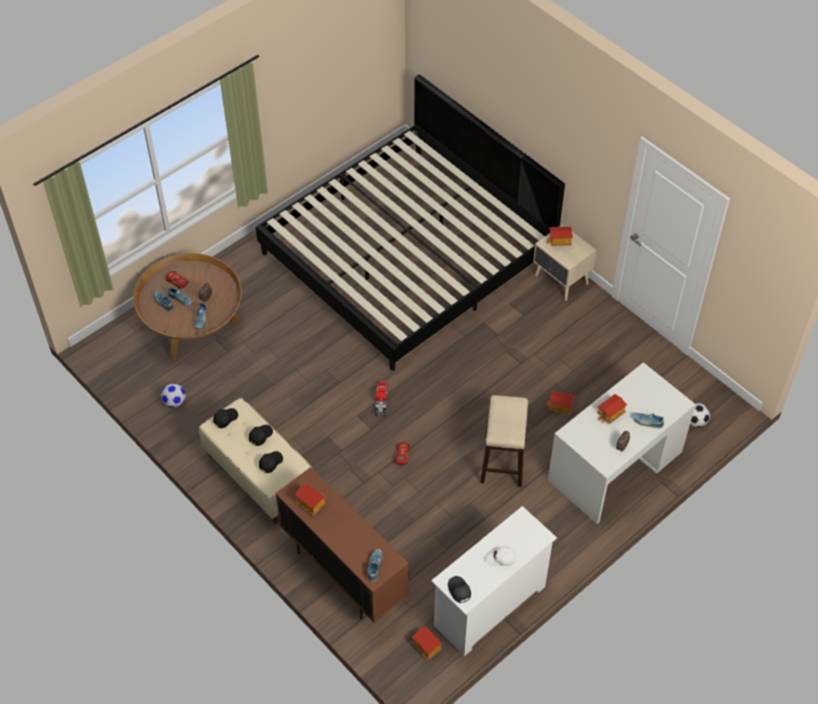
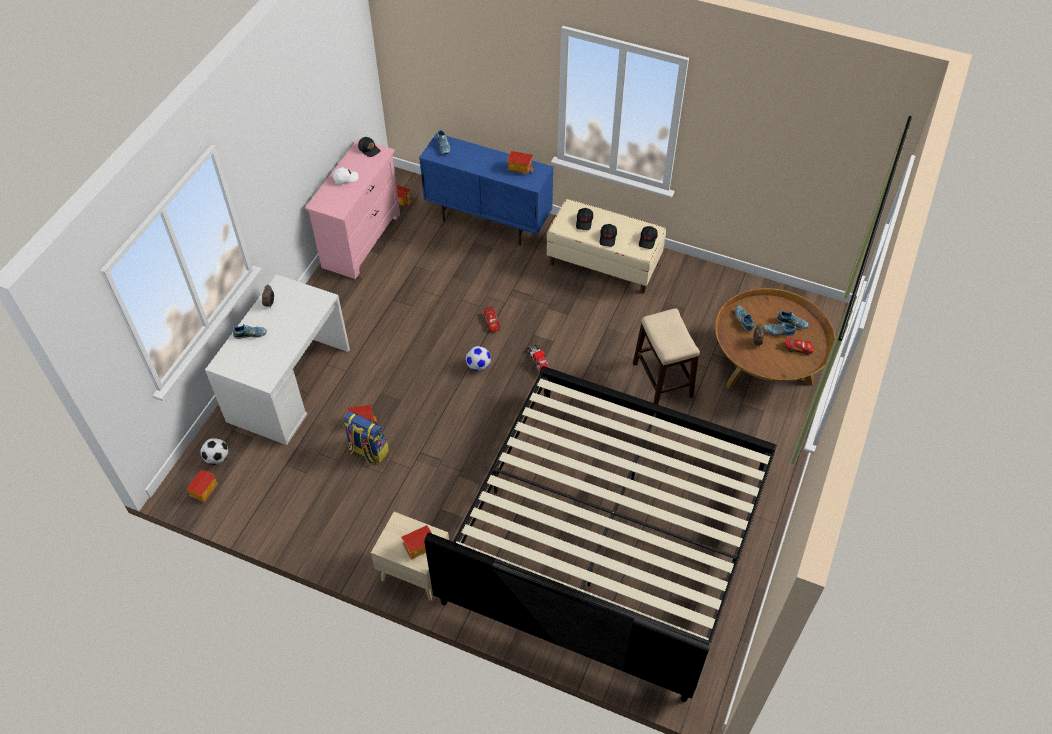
camera: 155 degrees right, 0 degrees up
football [161,384,186,408] -> football moved to [466,346,491,371]
brown cabinet [275,467,409,623] -> blue cabinet [419,133,554,246]
white dresser [431,506,557,656] -> pink dresser [305,139,400,279]
stool [480,395,528,487] -> stool moved to [633,308,700,404]
toy house [597,394,627,424] -> toy house moved to [186,470,219,503]
none -> backpack [344,411,389,465]

